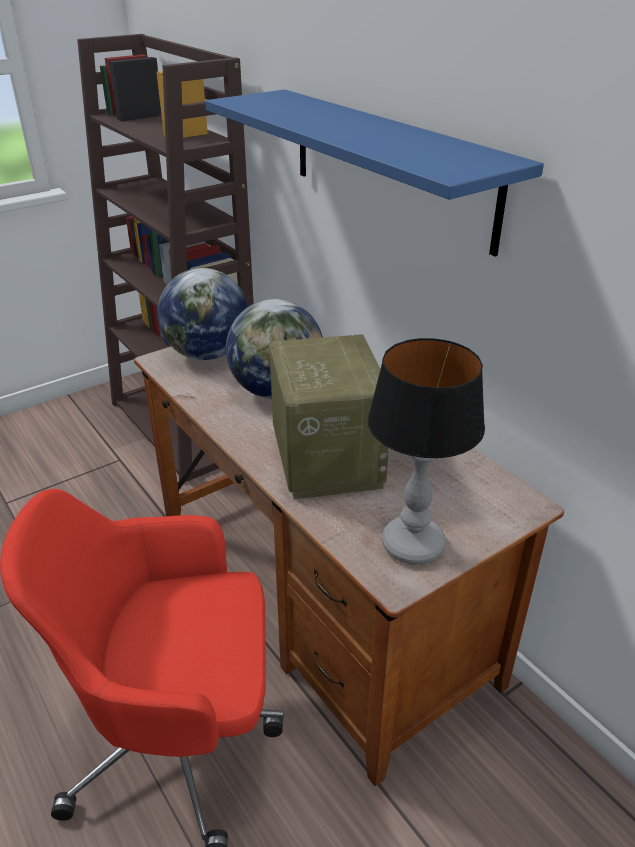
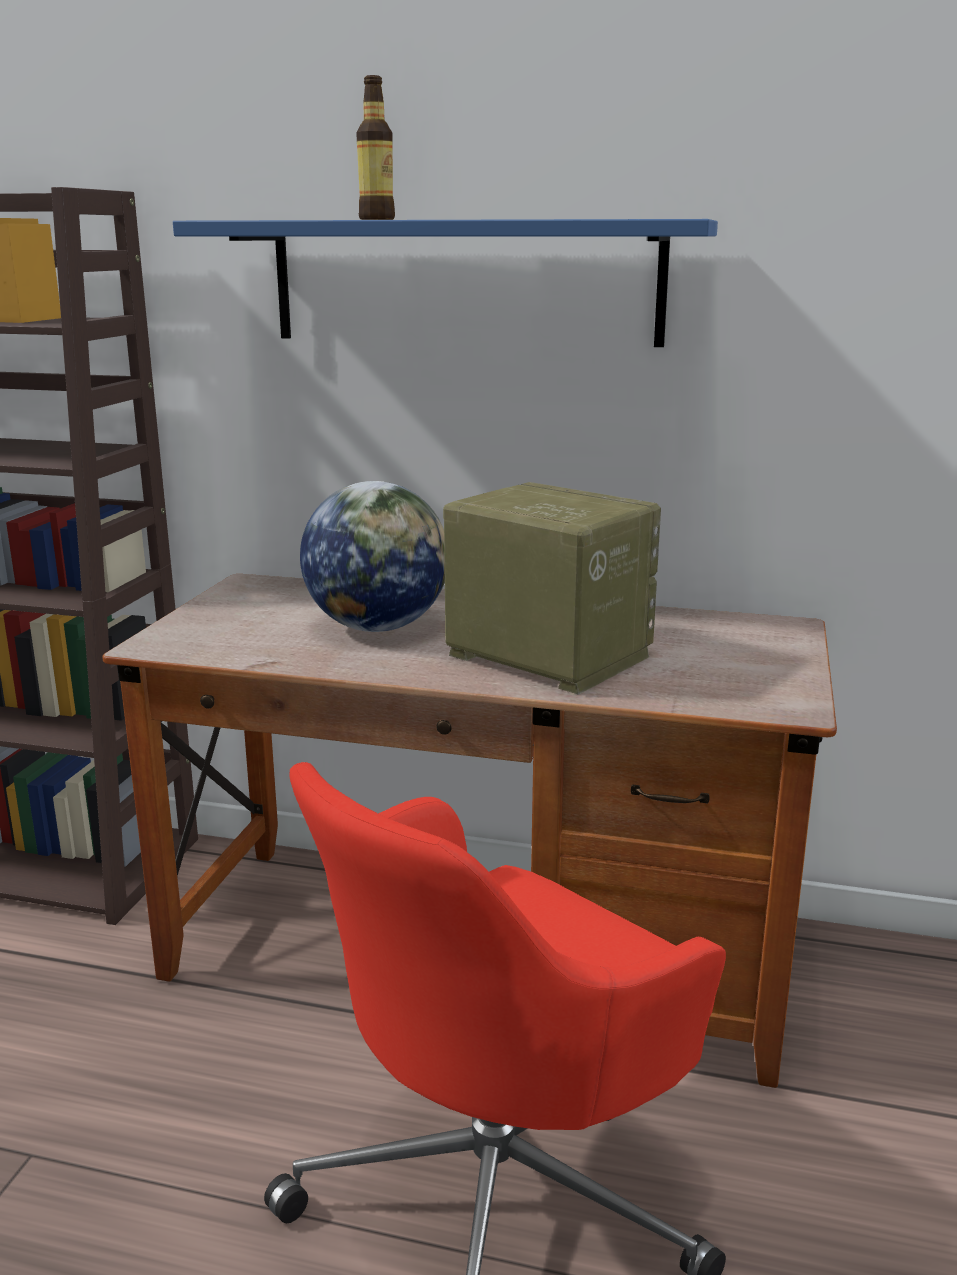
camera: 40 degrees left, 15 degrees down
globe [157,268,248,360] -> none
table lamp [368,338,485,565] -> none
none -> bottle [356,75,395,220]

